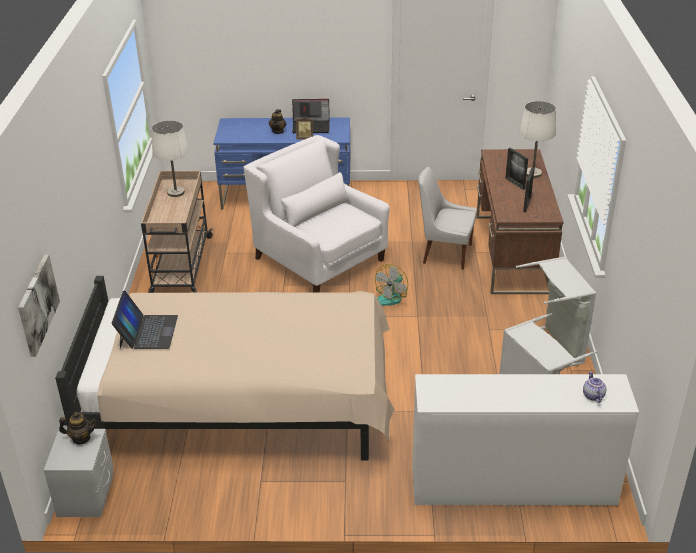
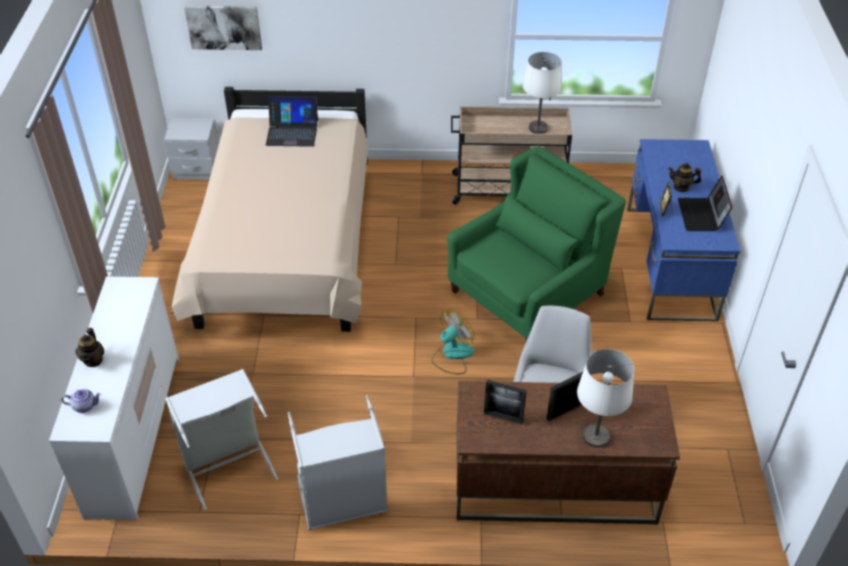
camera: 90 degrees right, 10 degrees up
teapot [59,412,97,444] -> teapot moved to [75,328,104,367]
white armchair [244,135,390,293] -> green armchair [447,146,626,341]
fan [375,264,408,306] -> fan turned 105 degrees clockwise [432,309,475,374]

